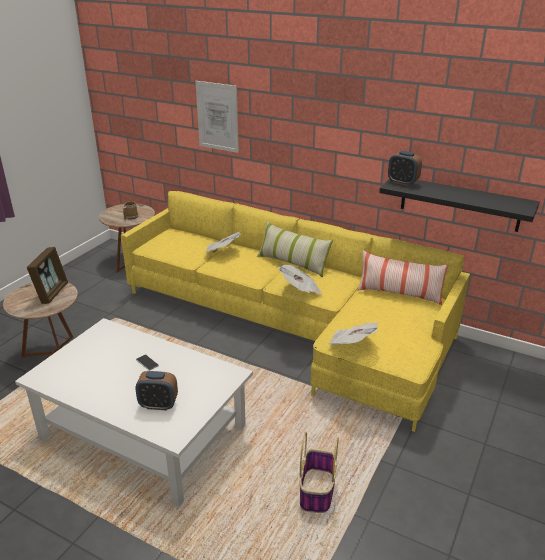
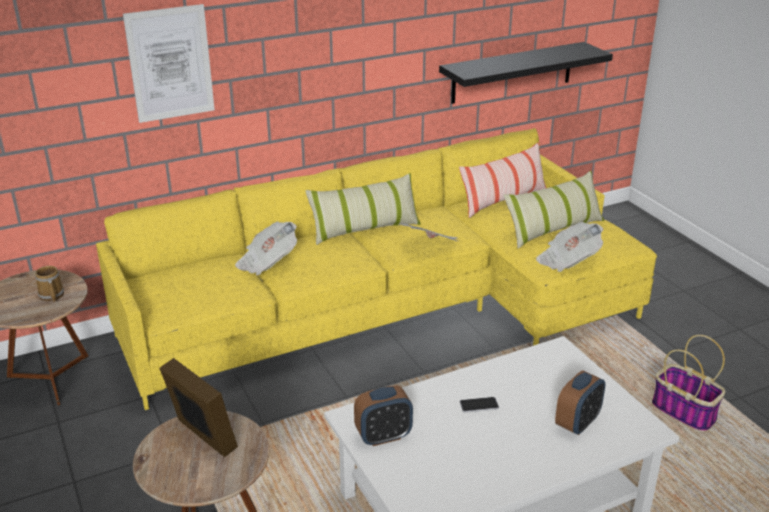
camera: 55 degrees left, 0 degrees up
alarm clock [388,151,422,186] -> alarm clock moved to [354,385,413,446]
none -> pillow [504,171,604,249]

